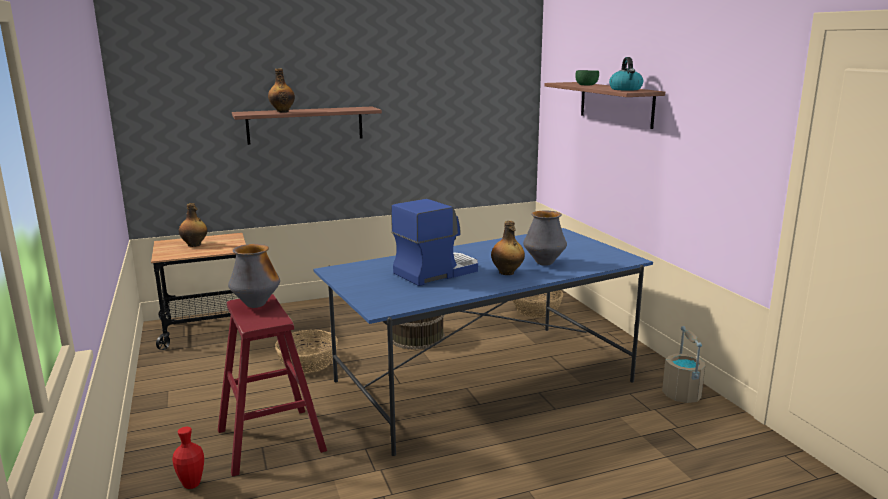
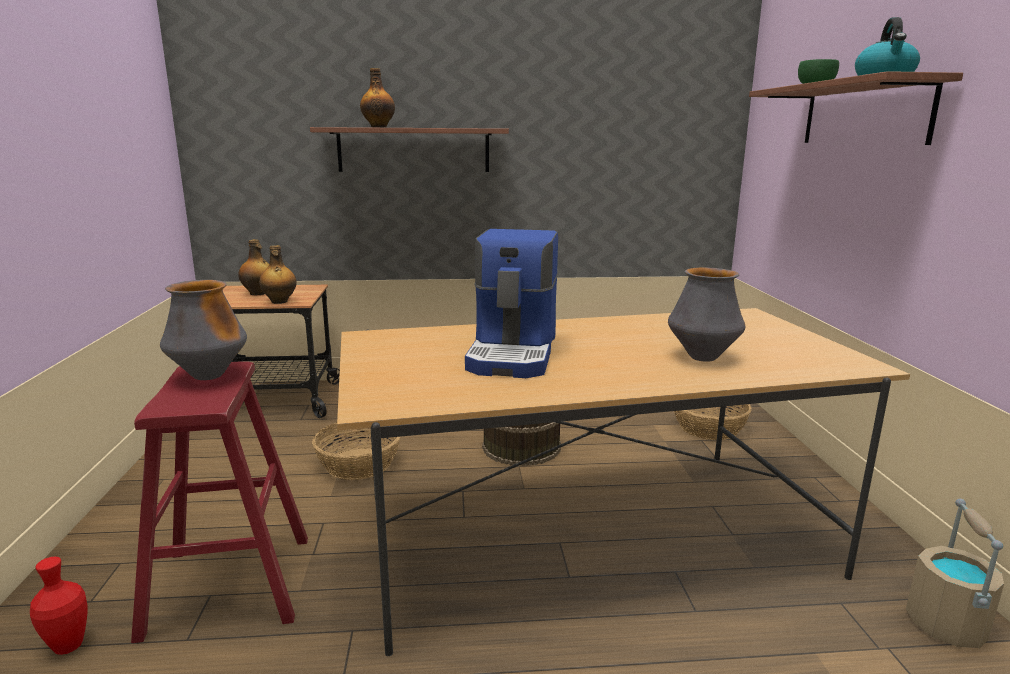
camera: 15 degrees right, 0 degrees up
blue dining table [313,228,653,456] -> beige dining table [337,308,910,656]
coffee machine [391,199,478,286] -> coffee machine turned 120 degrees clockwise [465,229,558,378]
bottle [491,221,525,275] -> bottle moved to [259,245,297,304]

